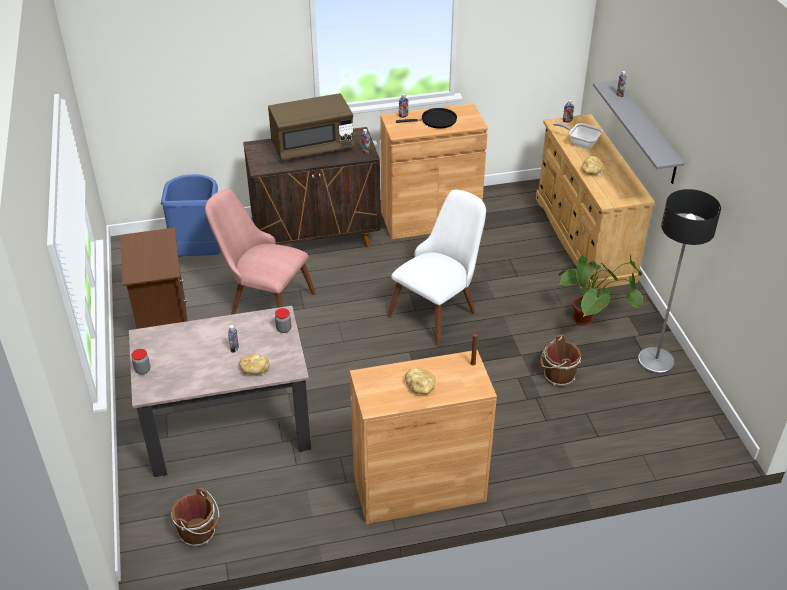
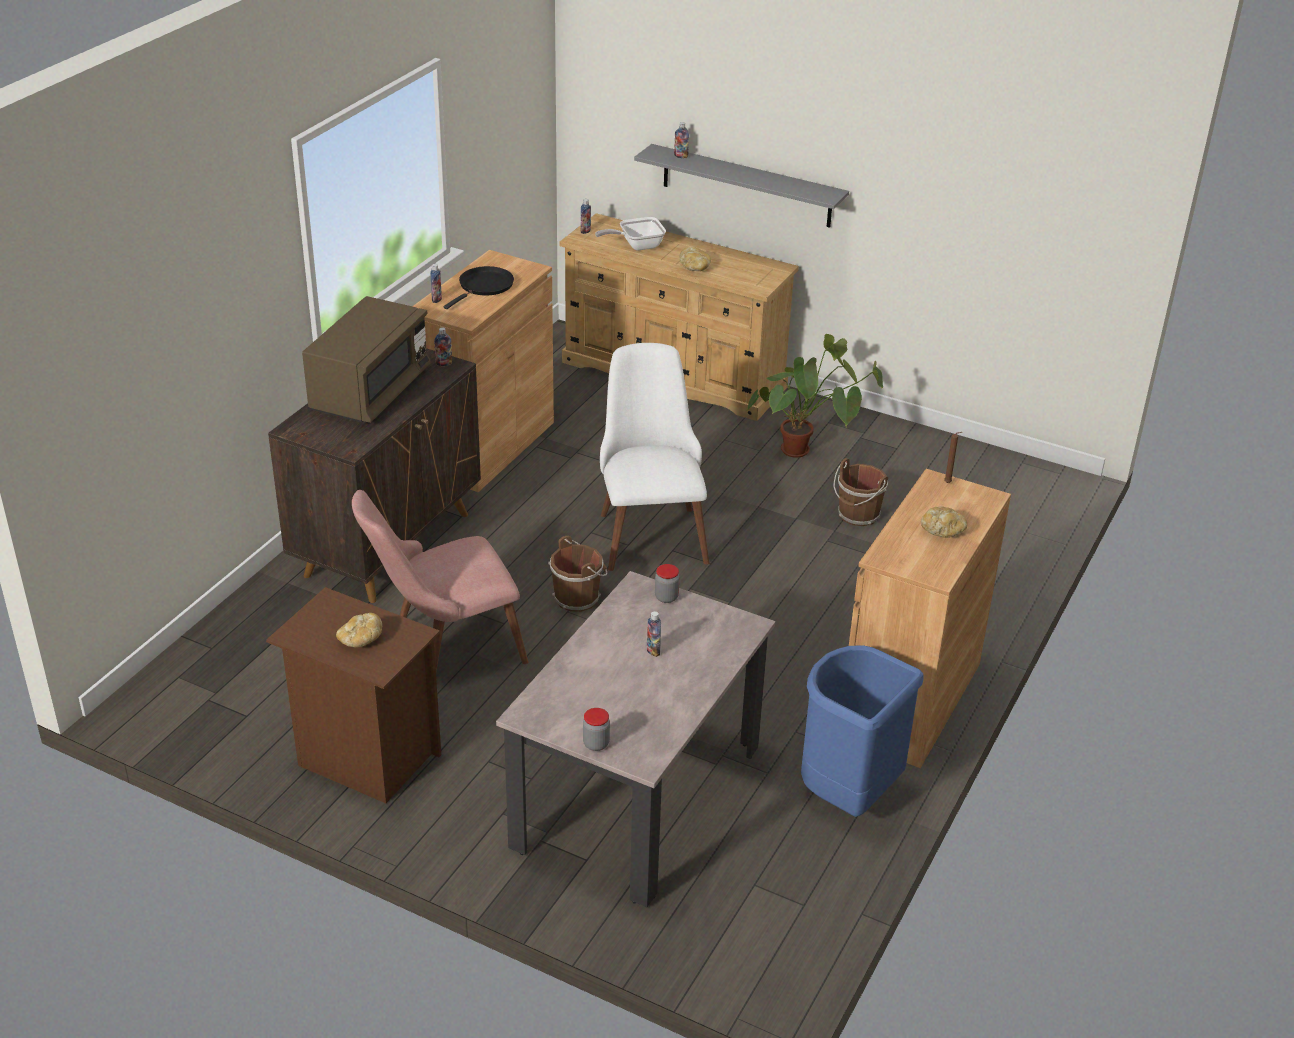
camera: 50 degrees left, 5 degrees down
blue trash can [161,174,221,256] -> blue trash can moved to [801,645,924,817]
brown bucket [171,488,220,547] -> brown bucket moved to [548,536,608,612]
bread [239,354,270,374] -> bread moved to [336,613,382,648]
floor lamp [638,189,721,374] -> none

